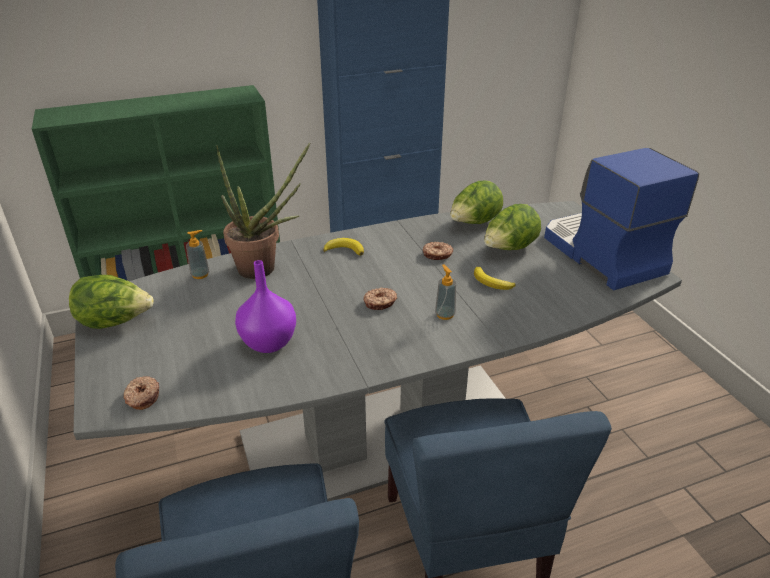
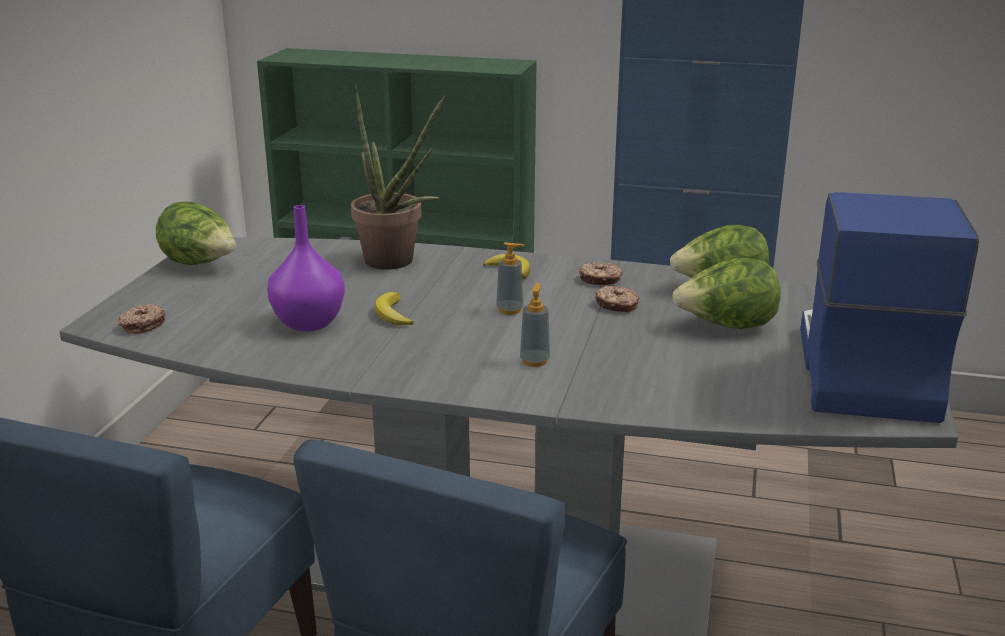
camera: 35 degrees right, 10 degrees down
soap dispenser [186,230,209,279] -> soap dispenser moved to [496,242,524,315]
donut [363,288,397,310] -> donut moved to [579,262,623,285]
banana [474,267,516,290] -> banana moved to [375,292,414,325]

